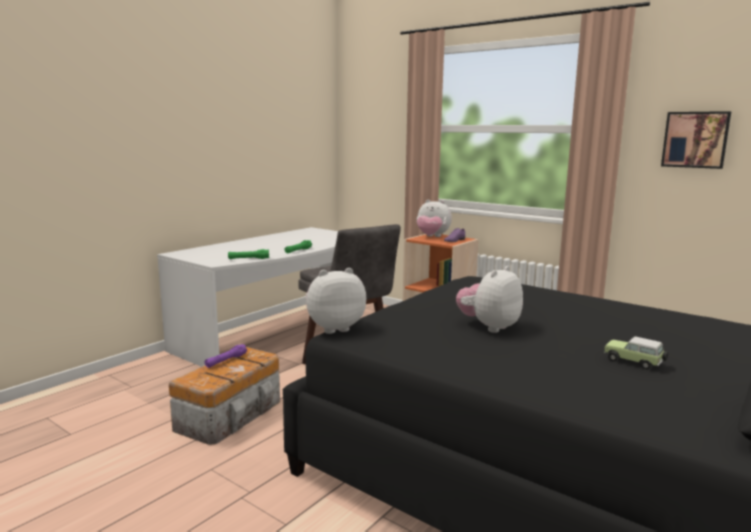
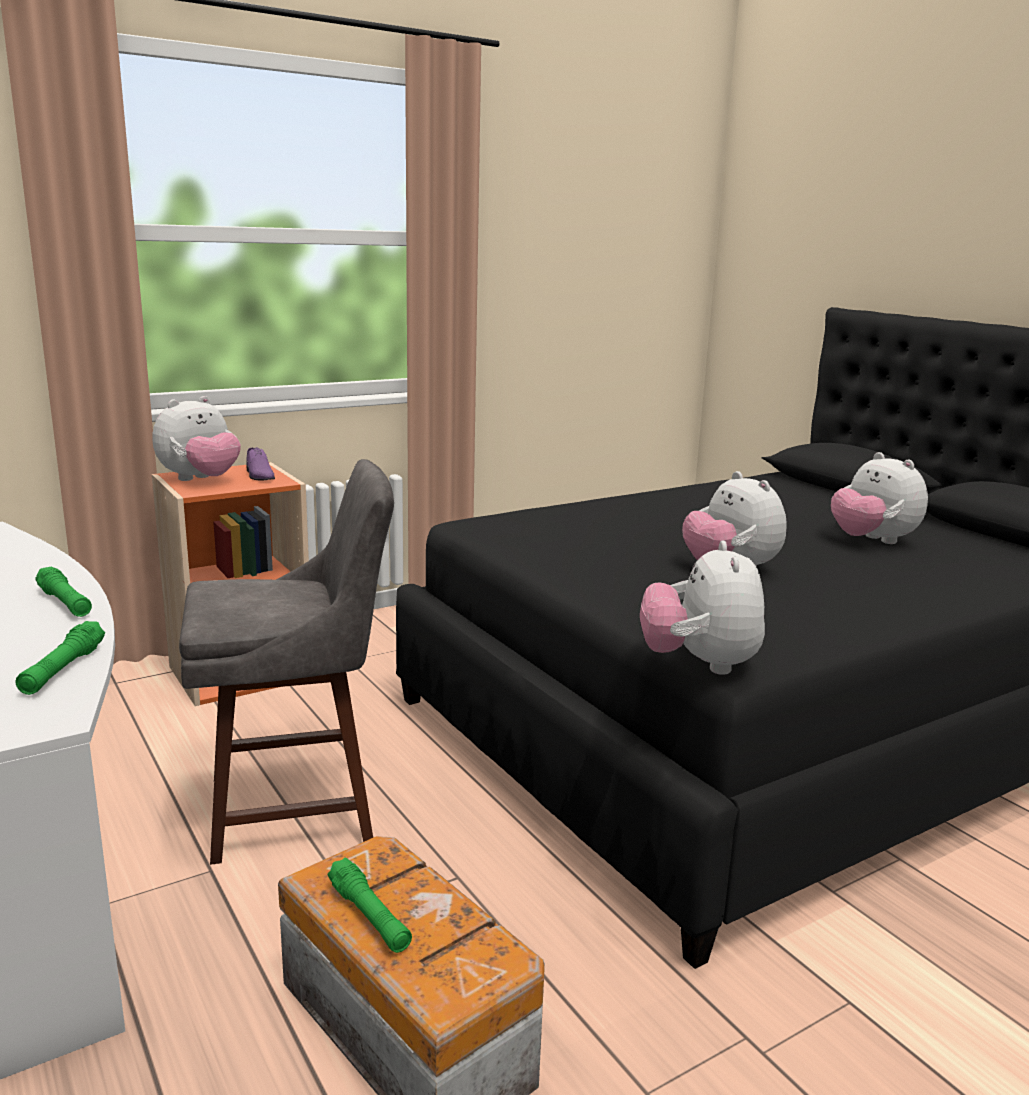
camera: 70 degrees left, 5 degrees up
purple flashlight [205,344,247,368] -> green flashlight [328,858,412,953]
toy car [604,336,668,370] -> plush toy [831,452,928,544]
picture [661,111,731,169] -> none

